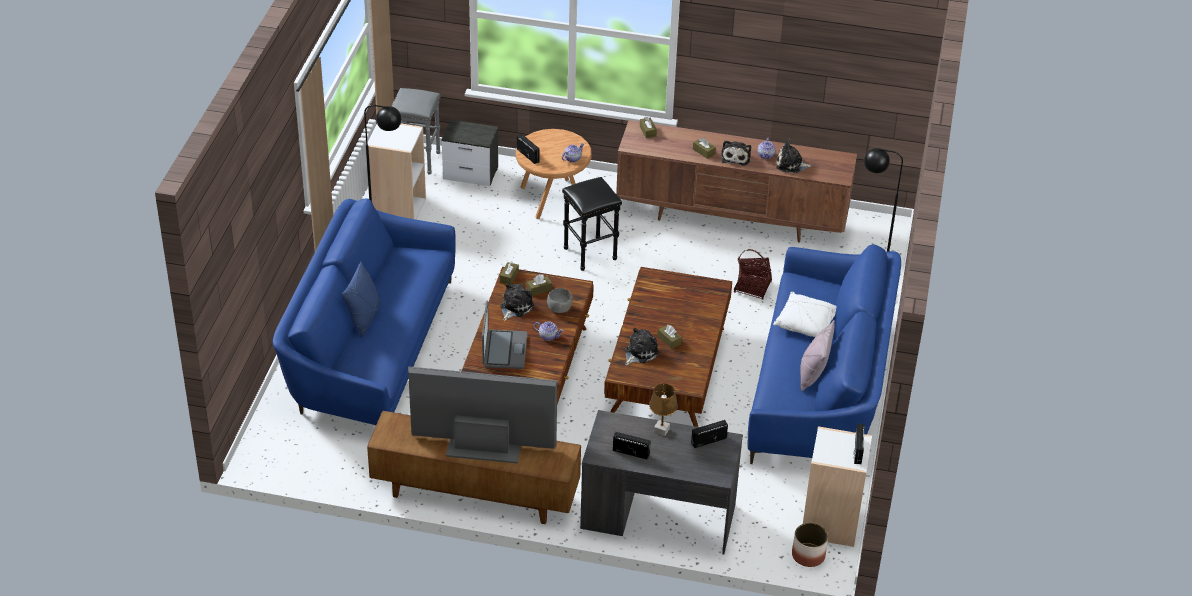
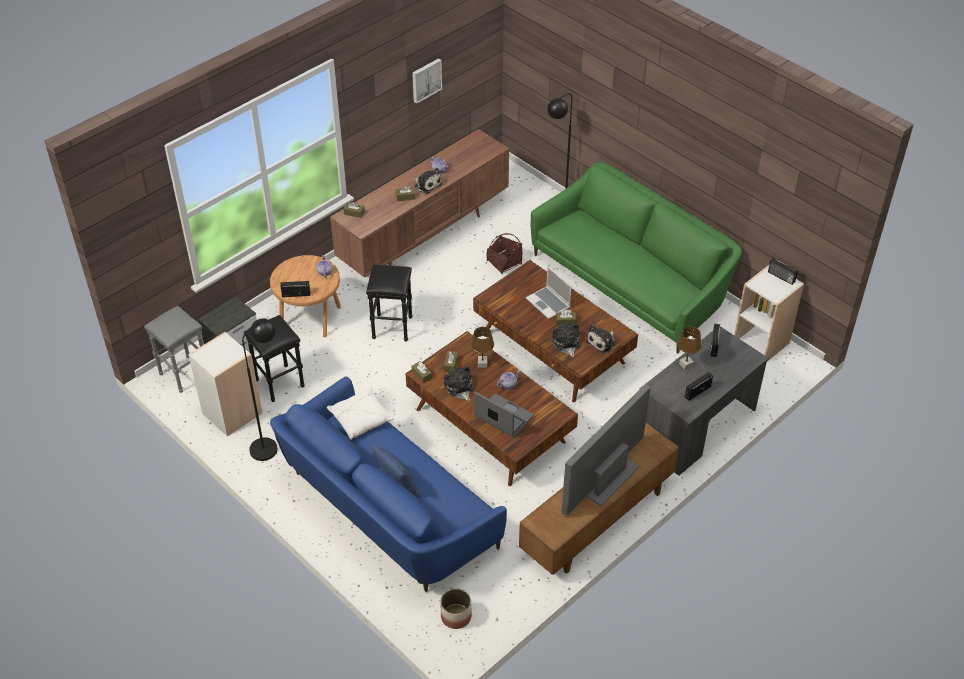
camera: 55 degrees left, 5 degrees up
grey bowl [547,288,573,313] -> brown table lamp [471,327,494,368]
blue sofa [747,244,901,464] -> green sofa [531,162,742,353]
white pillow [773,292,836,337] -> white pillow moved to [327,388,394,440]
plush toy [776,139,813,173] -> plush toy moved to [586,325,616,353]
planter [792,523,828,567] -> planter moved to [440,588,472,629]
purple pillow [800,320,835,391] -> none
none -> black stool [244,315,305,402]
none -> picture [412,58,442,104]
none -> laptop [526,267,571,319]

